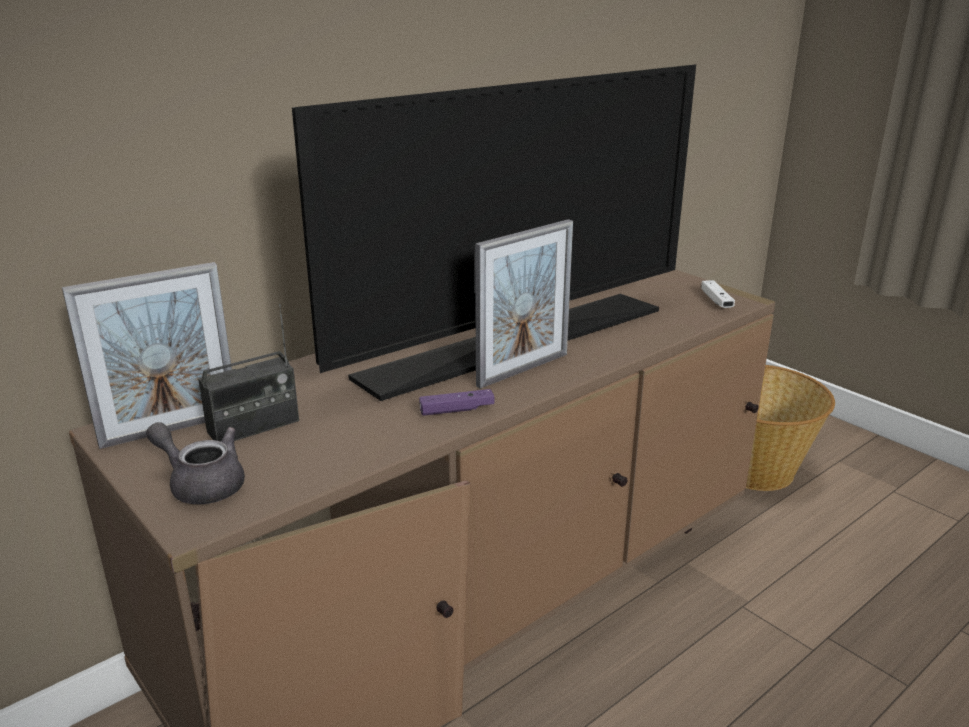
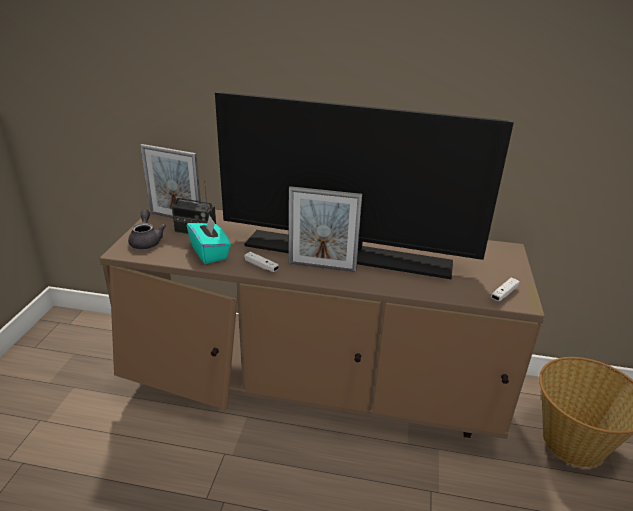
camera: 50 degrees right, 5 degrees up
purple game controller [419,389,494,416] -> white game controller [244,252,279,272]
none -> turquoise tissue box [187,215,231,264]

